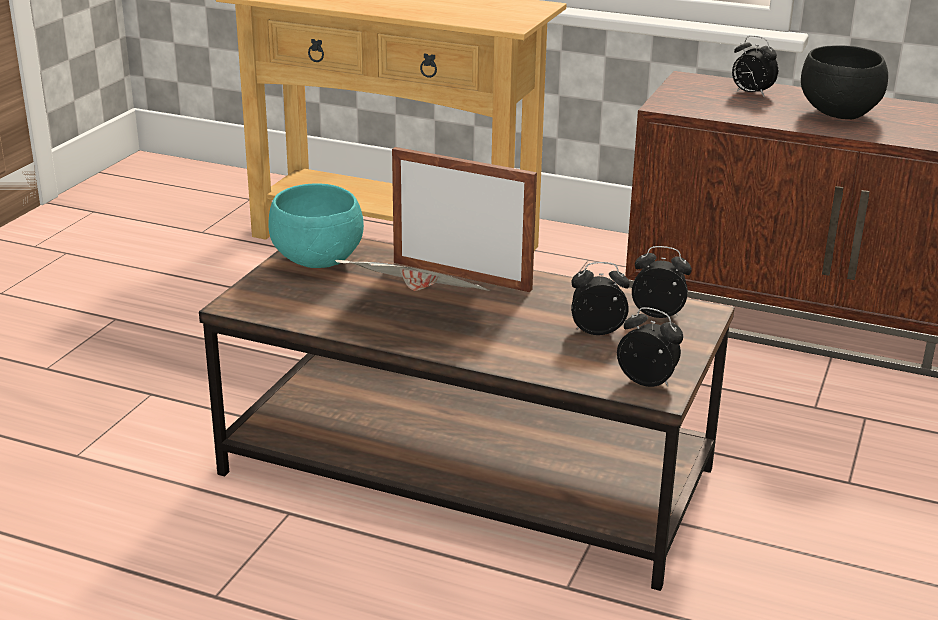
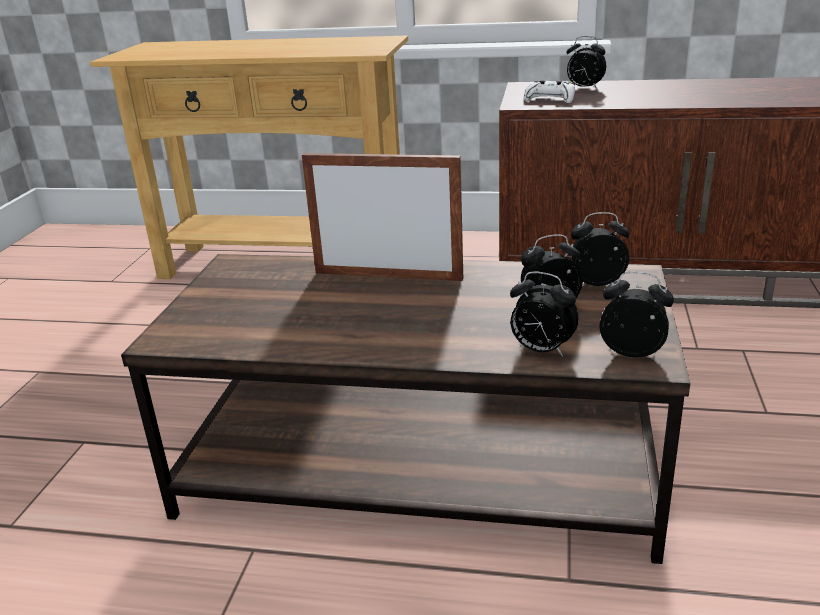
camera: 10 degrees left, 0 degrees up
turquoise bowl [268,183,364,268] -> none
newspaper [335,260,491,291] -> none
black bowl [801,45,888,119] -> none
none -> alarm clock [510,272,579,356]
none -> white game controller [524,80,575,103]

